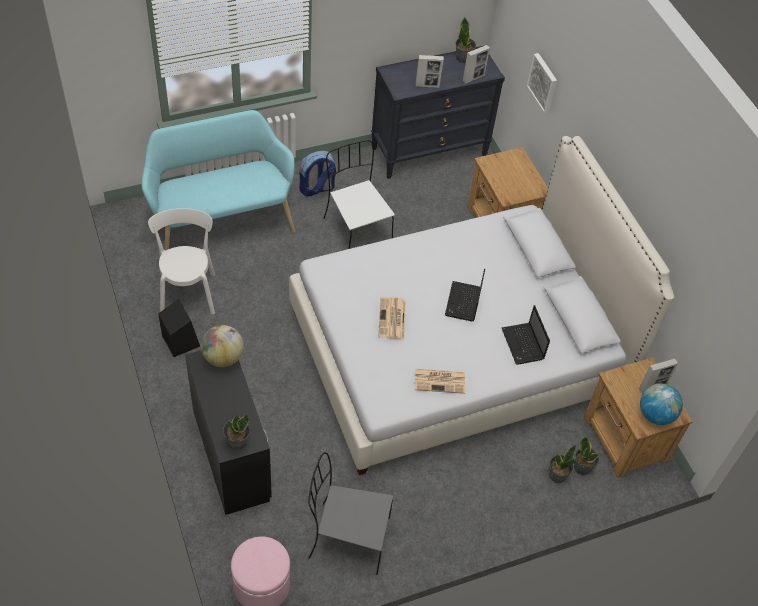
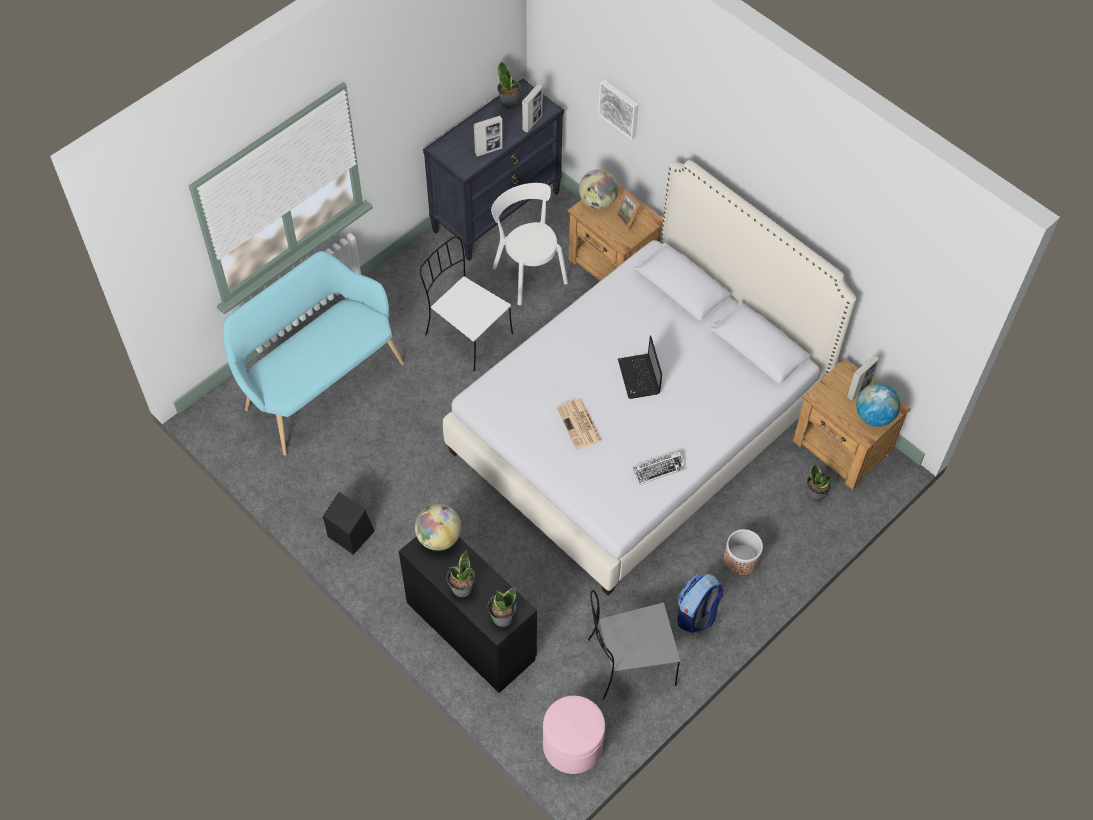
camera: 20 degrees left, 5 degrees up
white chair [148,208,215,314] -> white chair moved to [491,183,568,305]
backpack [299,151,336,197] -> backpack moved to [677,574,723,633]
newspaper [415,369,465,394] -> keyboard [633,451,686,485]
laptop [502,305,550,365] -> none
potted plant [549,445,576,483] -> potted plant moved to [447,551,475,597]
none -> globe [579,169,618,209]
none -> picture frame [614,189,641,231]
none -> planter [724,529,763,575]

